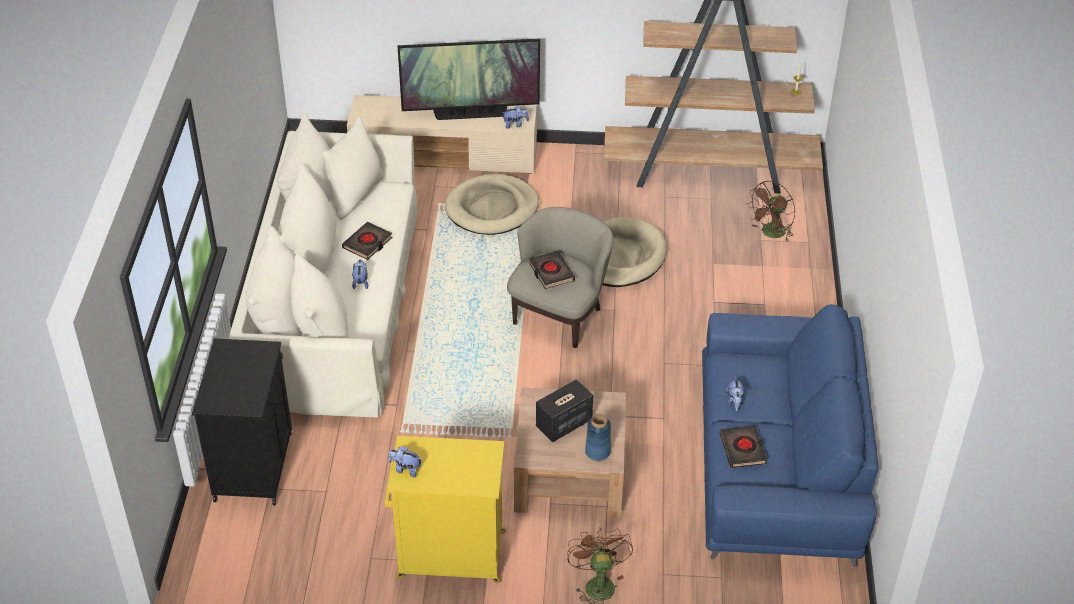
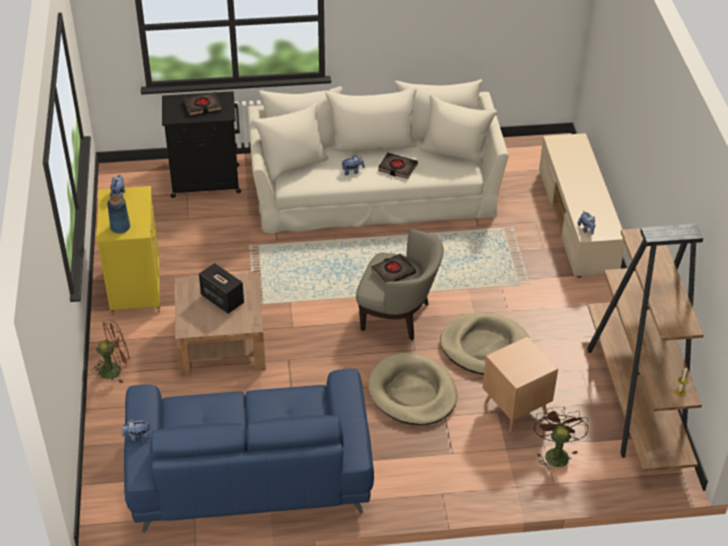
camera: 80 degrees right, 0 degrees up
television [398,38,540,120] -> none
beige dog bed [445,174,539,235] -> beige dog bed moved to [368,352,457,425]
blue vase [585,414,611,461] -> blue vase moved to [107,195,130,234]
black book [720,425,767,468] -> black book moved to [184,92,222,116]
plush toy [726,376,744,411] -> plush toy moved to [121,418,150,441]
brown fan [747,181,795,242] -> brown fan turned 60 degrees clockwise [534,407,588,472]
none -> brown side table [483,337,558,432]

